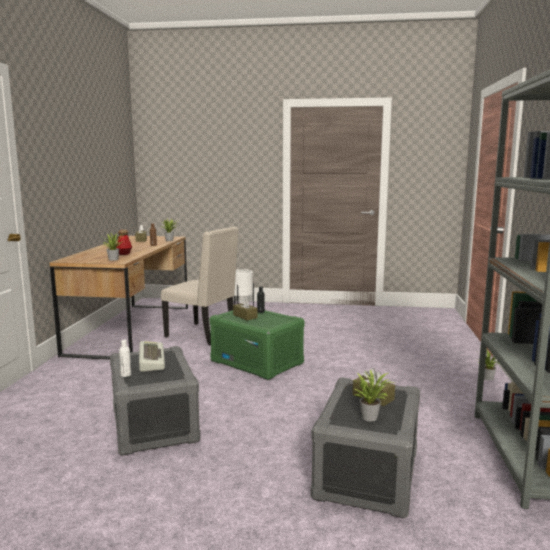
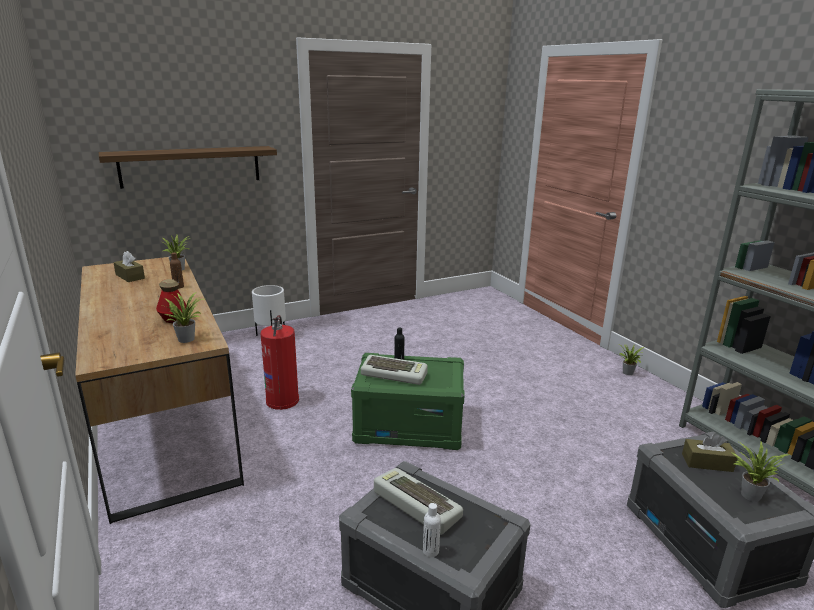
camera: 35 degrees left, 10 degrees up
beige chair [161,227,239,345] -> fire extinguisher [261,315,299,410]
brown tissue box [233,297,258,320] -> keyboard [361,355,428,385]
none -> shelf [99,146,277,189]

